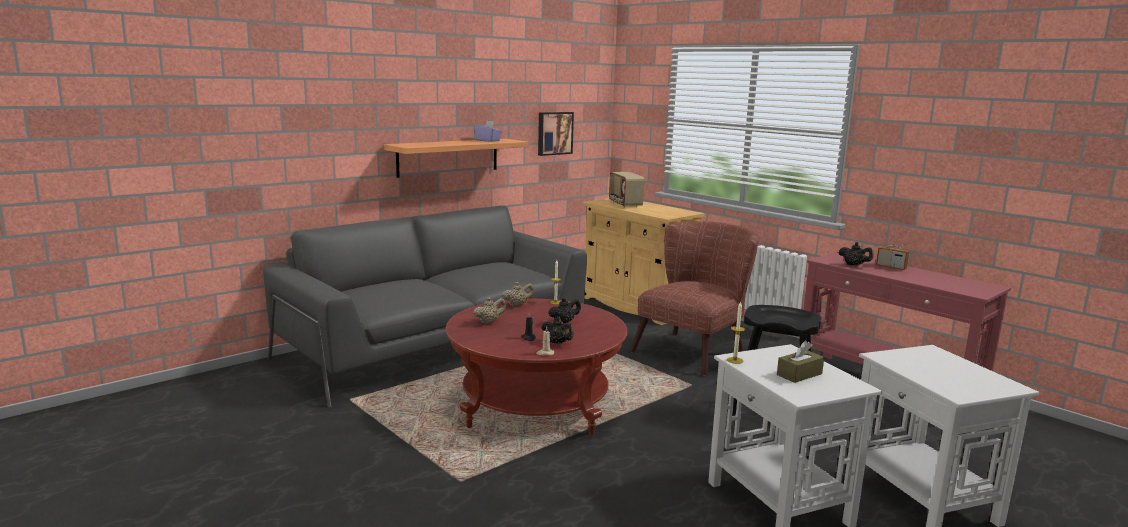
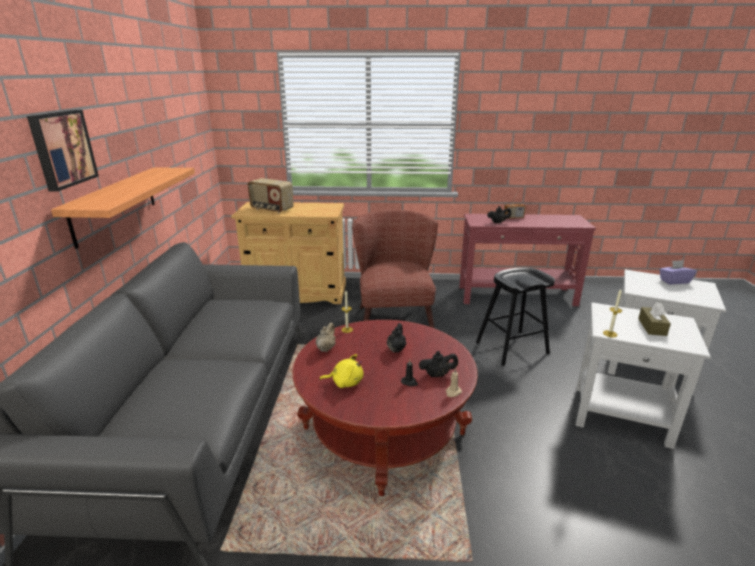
camera: 45 degrees left, 10 degrees up
beige teapot [473,297,506,324] -> yellow plush toy [320,354,364,388]
purple tissue box [474,121,502,142] -> purple tissue box moved to [659,260,697,284]
picture [538,112,574,156] -> picture moved to [27,110,99,192]

